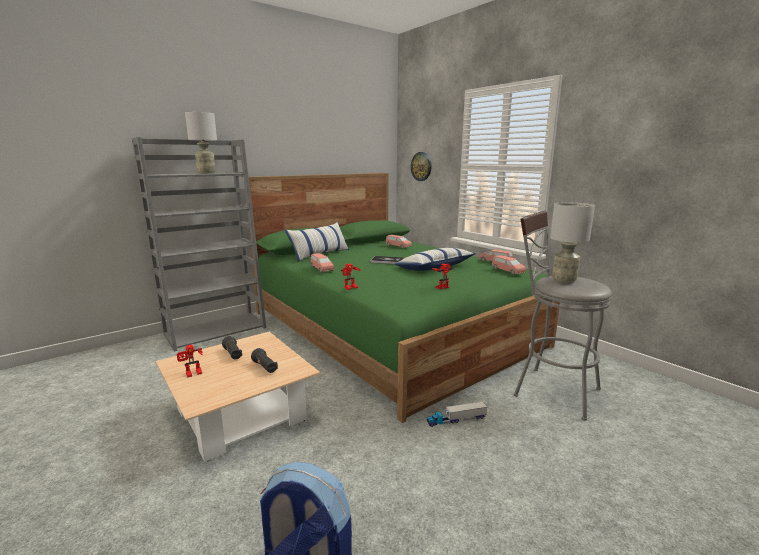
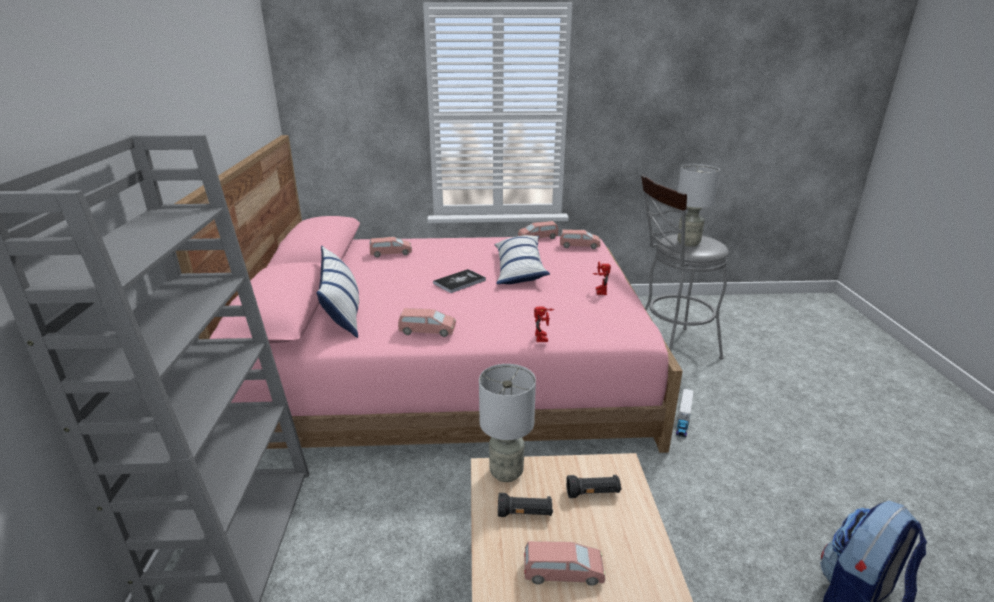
camera: 55 degrees left, 10 degrees up
toy robot [177,345,202,377] -> pink toy car [524,541,605,586]
grey table lamp [185,112,217,174] -> grey table lamp moved to [479,364,536,482]
green bed [248,173,560,423] -> pink bed [174,135,683,453]
wall clock [411,152,432,181] -> none

